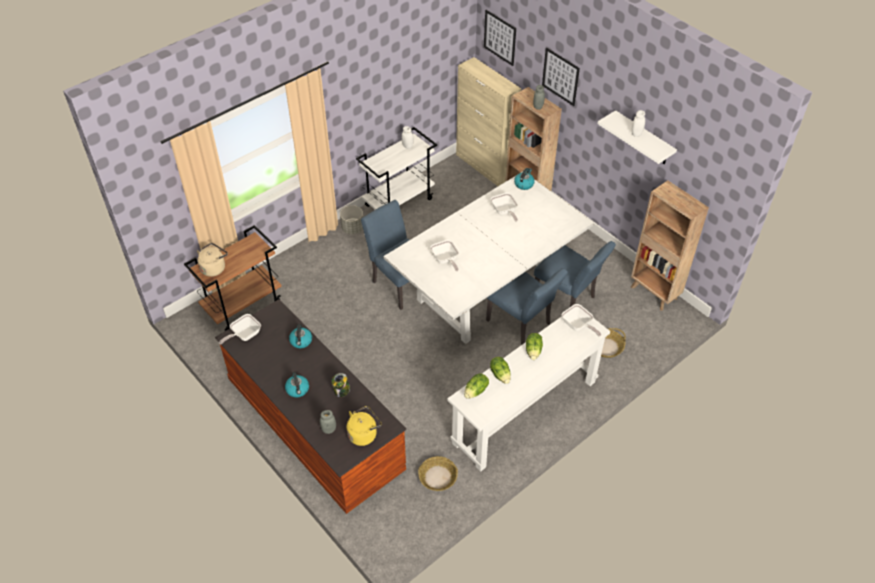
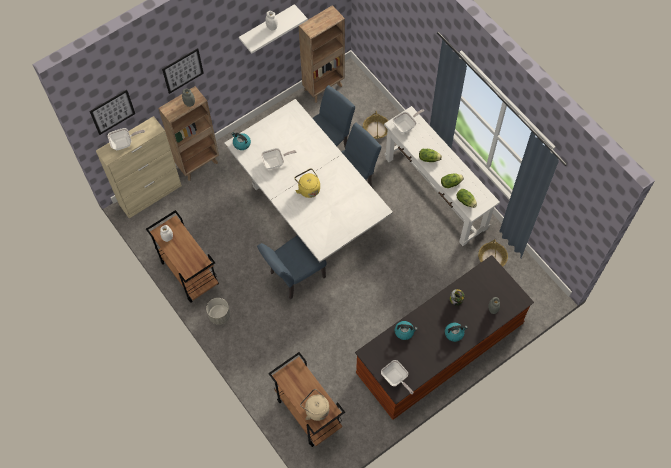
camera: 85 degrees left, 15 degrees up
yellow kettle [347,406,382,446] -> yellow kettle moved to [294,168,320,198]
white cart [356,127,437,210] -> brown cart [146,210,219,303]
frying pan [430,240,459,271] -> frying pan moved to [108,128,145,150]

